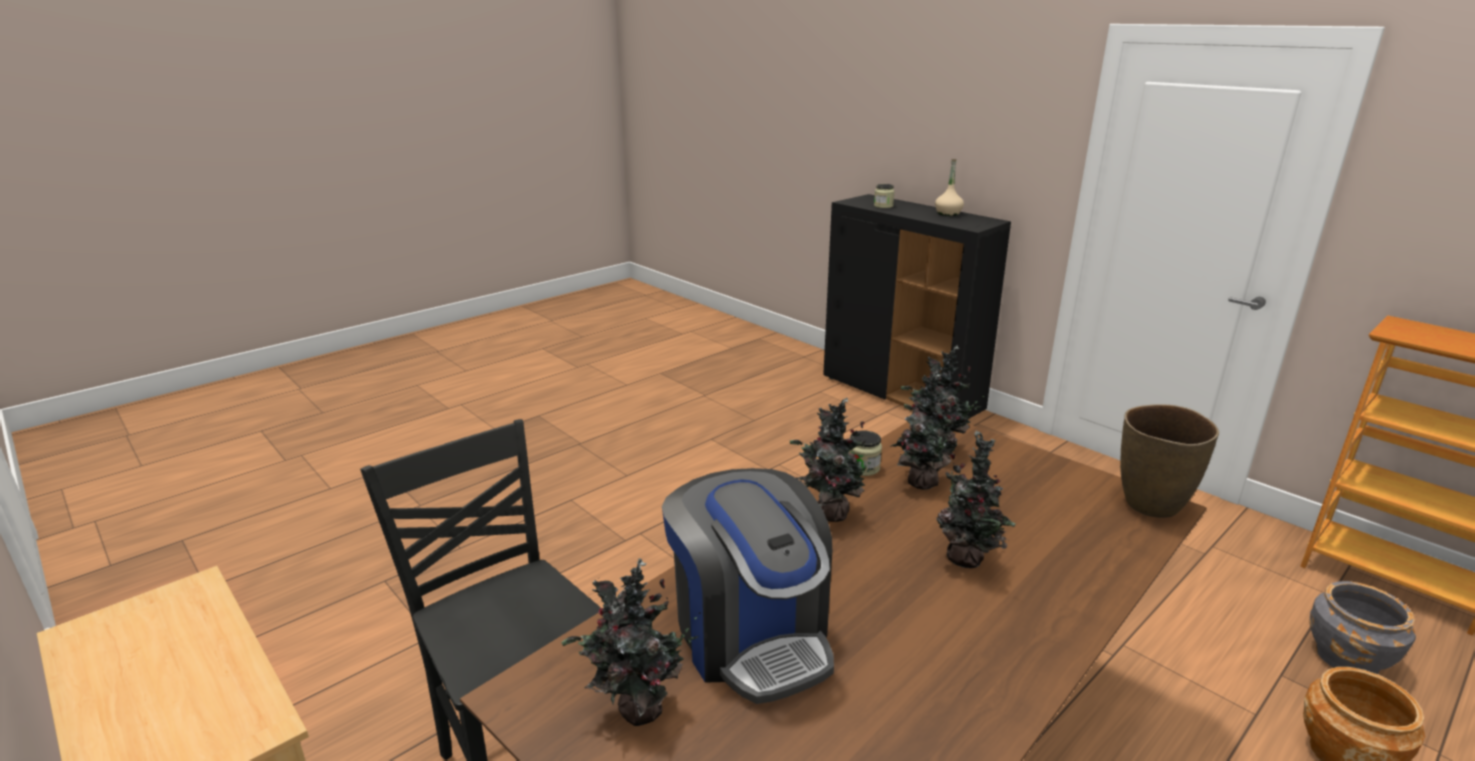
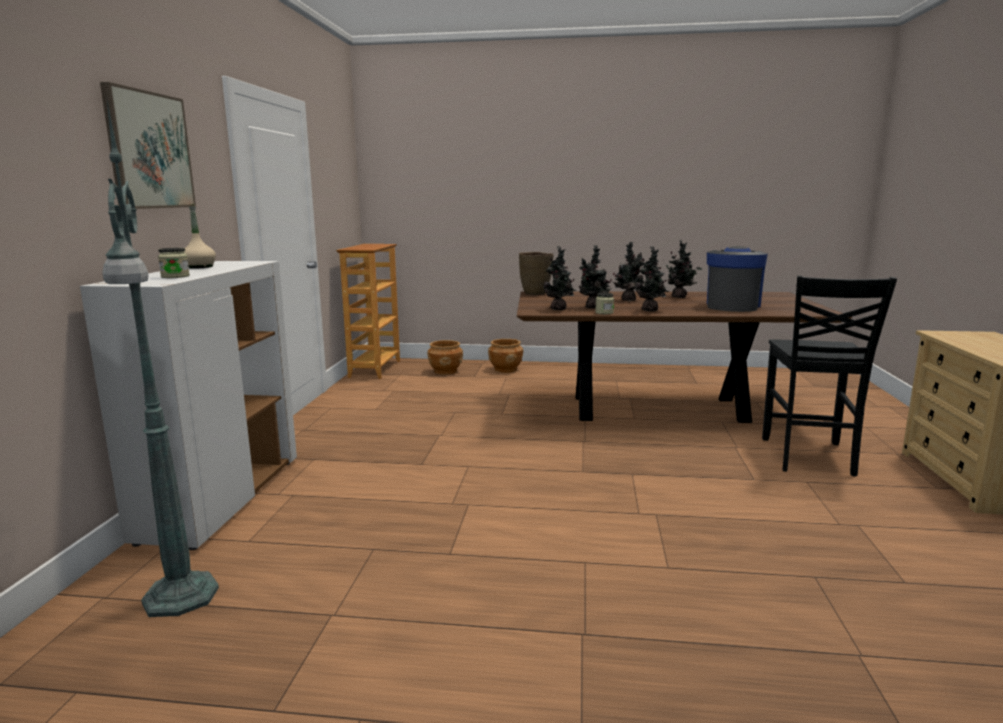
camera: 130 degrees left, 10 degrees down
potted plant [561,558,700,726] -> potted plant moved to [663,240,702,298]
black cabinet [823,194,1011,419] -> white cabinet [80,261,297,550]
grey planter [1309,581,1416,674] -> brown planter [427,340,463,375]
none -> picture [100,82,196,209]
none -> green floor lamp [102,96,219,617]

